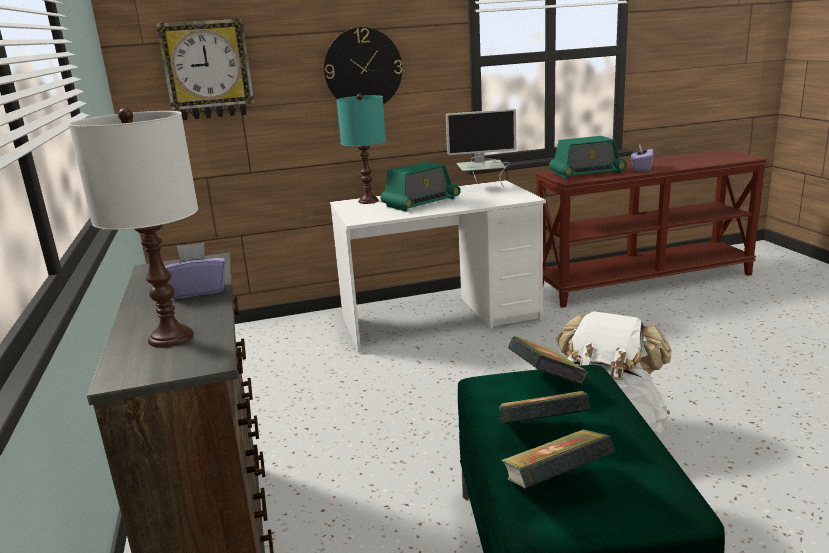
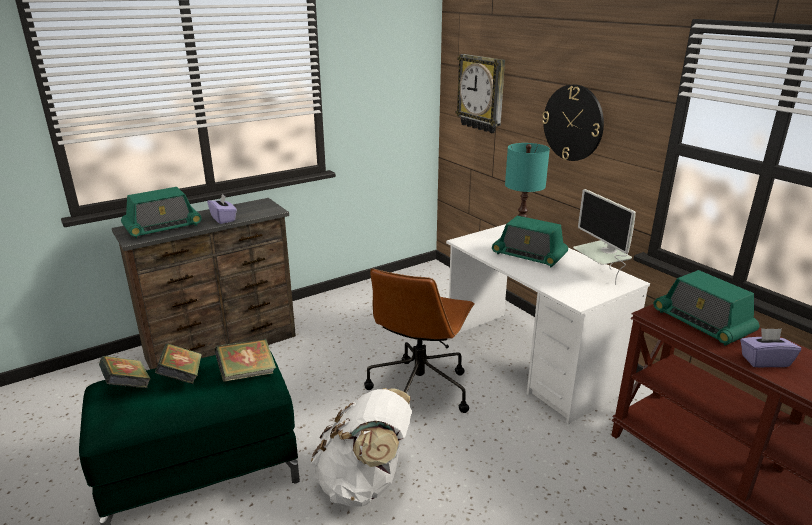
camera: 70 degrees right, 5 degrees up
white table lamp [68,108,198,348] -> radio [121,187,202,239]
none -> brown office chair [364,268,475,413]

